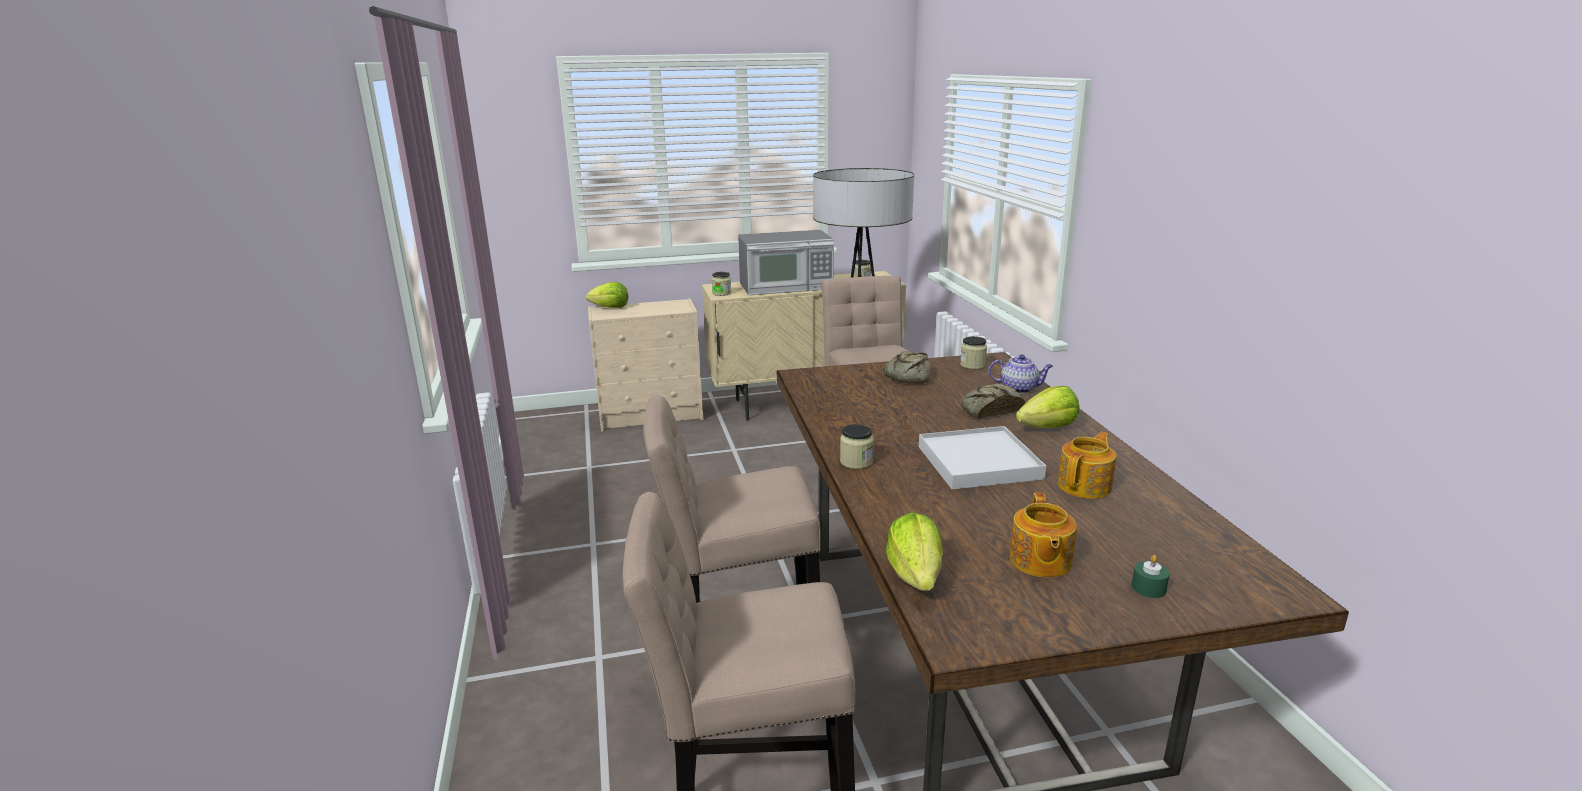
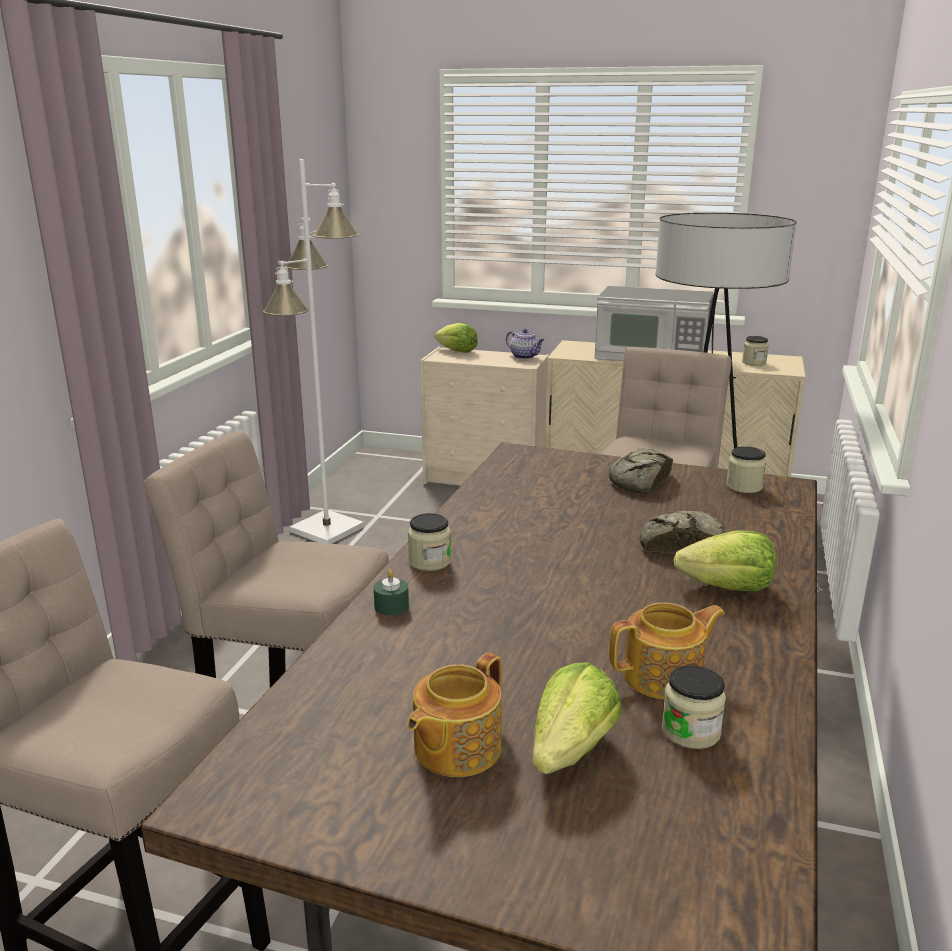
camera: 30 degrees right, 0 degrees up
jar [712,272,731,296] -> jar moved to [662,665,726,749]
lettuce [886,512,943,591] -> lettuce moved to [532,662,622,774]
white tray [919,426,1046,489] -> none
teapot [989,354,1053,393] -> teapot moved to [506,329,544,359]
green candle [1131,555,1170,598] -> green candle moved to [374,570,409,615]
none -> white floor lamp [263,159,364,544]

